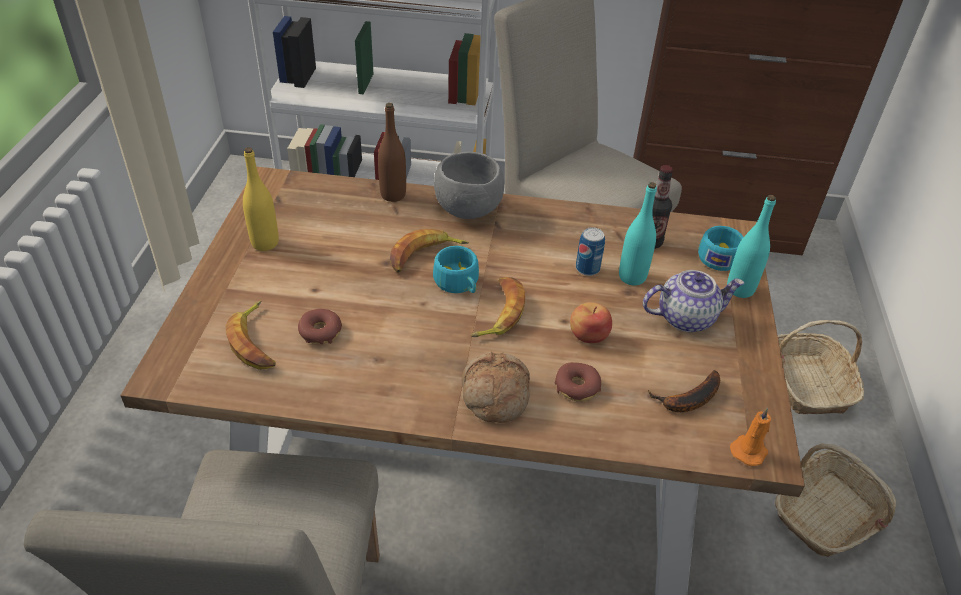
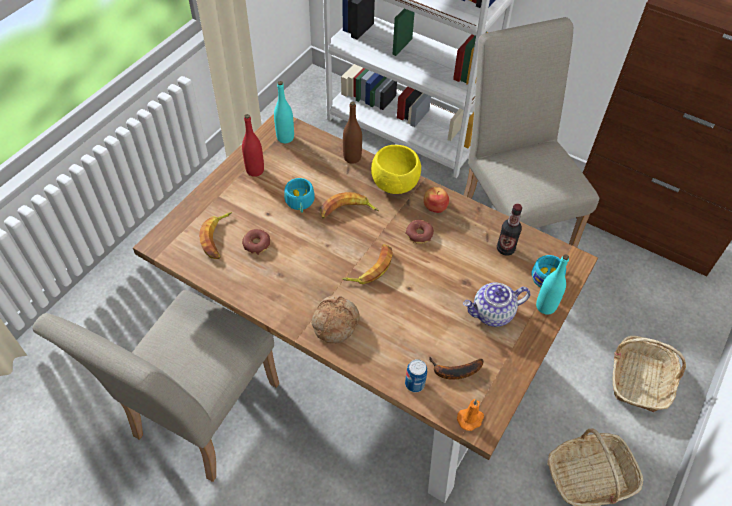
camera: 25 degrees right, 10 degrees up
yellow bottle [243,147,279,251] -> red bottle [242,114,264,177]
turquoise cup [433,246,479,293] -> turquoise cup moved to [284,178,315,213]
grey bowl [434,152,504,219] -> yellow bowl [371,145,421,194]
donut [555,362,601,401] -> donut moved to [405,219,434,244]
apple [570,302,612,343] -> apple moved to [424,187,449,213]
can [576,227,605,276] -> can moved to [405,359,427,392]
turquoise bottle [619,182,657,286] -> turquoise bottle moved to [274,81,294,143]
teapot [643,270,745,332] -> teapot turned 150 degrees clockwise [463,282,530,327]

